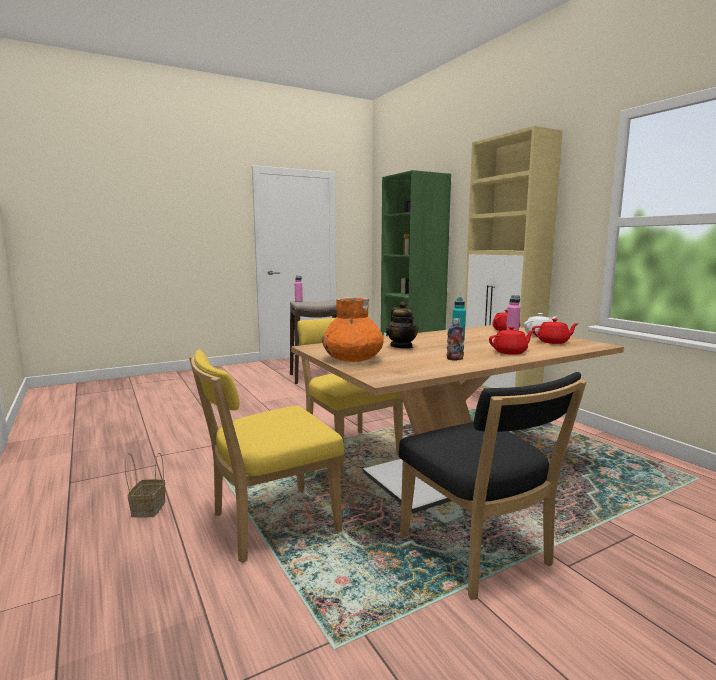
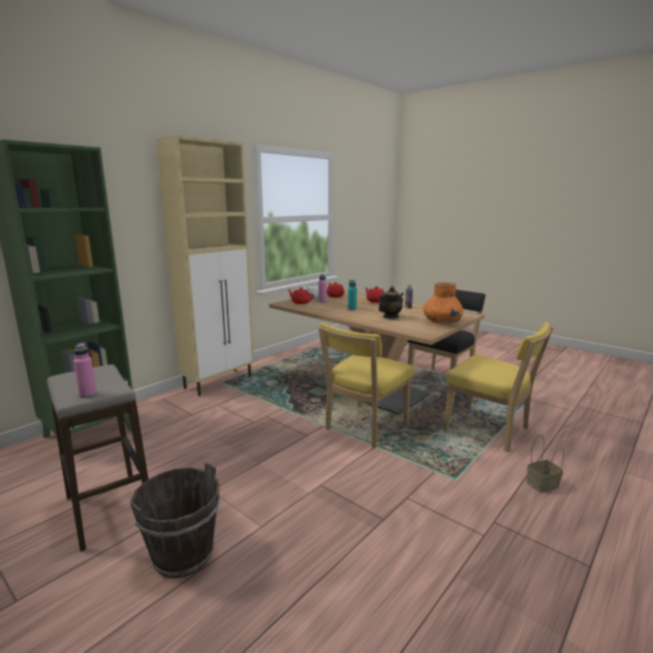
camera: 110 degrees left, 5 degrees up
none -> brown bucket [130,462,220,578]

